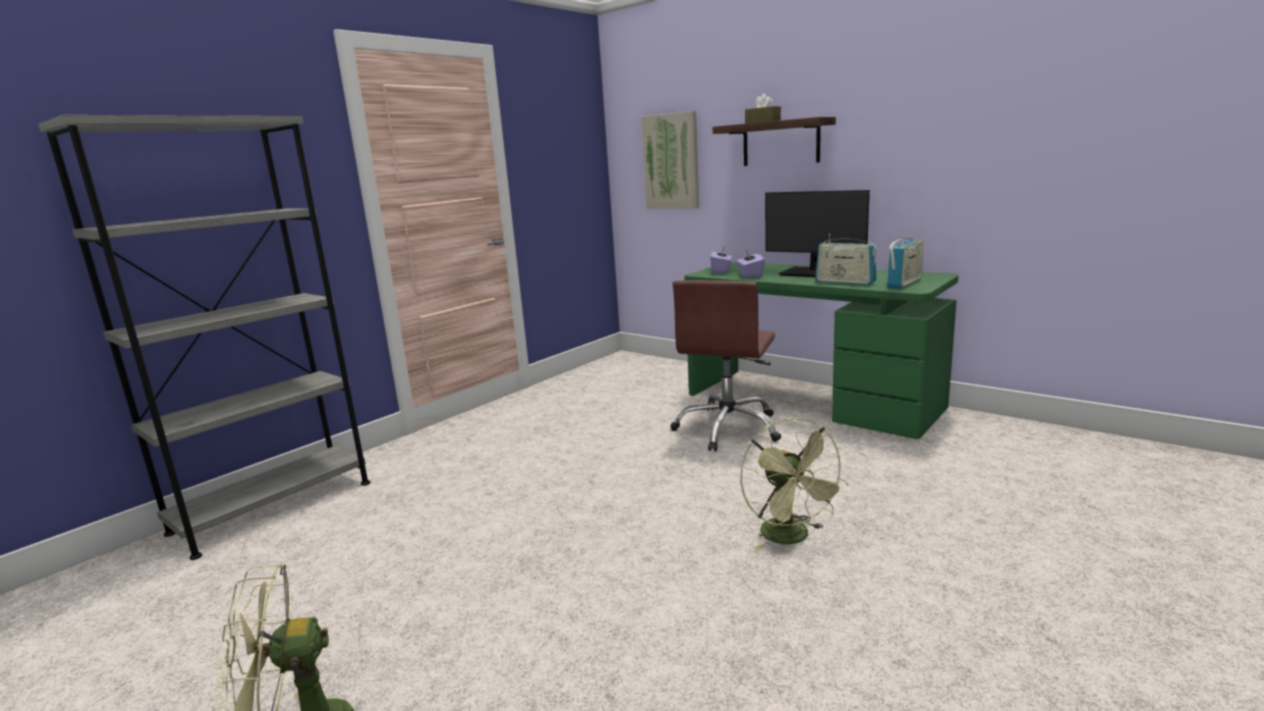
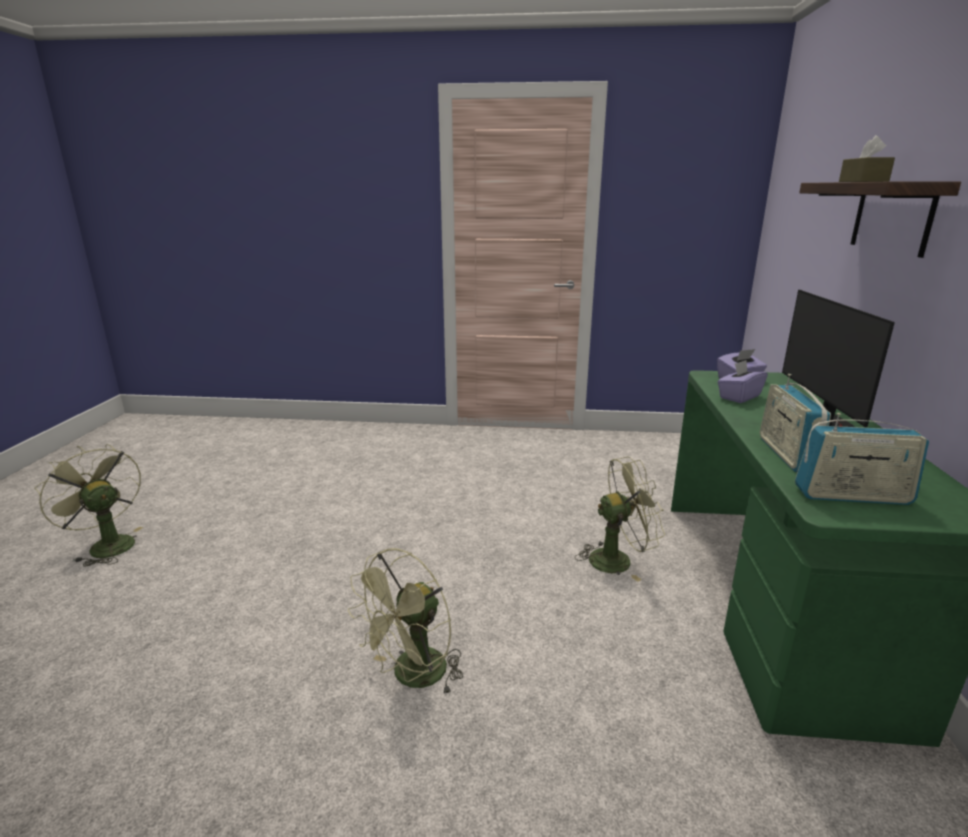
camera: 55 degrees right, 5 degrees up
grey bookcase [38,115,370,560] -> none
picture [641,111,699,209] -> none
brown office chair [670,280,781,451] -> green fan [575,457,665,582]

